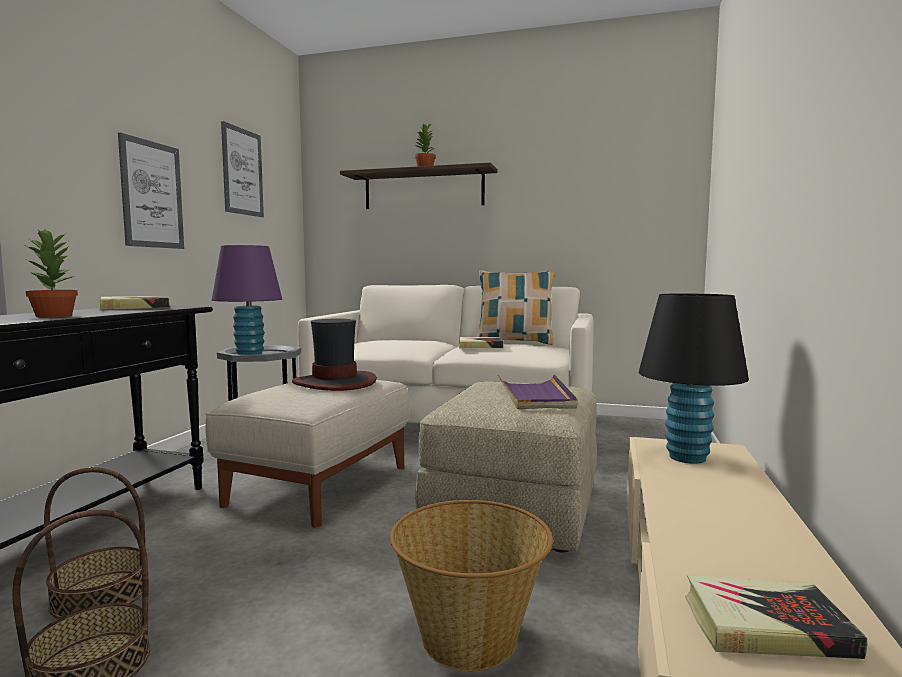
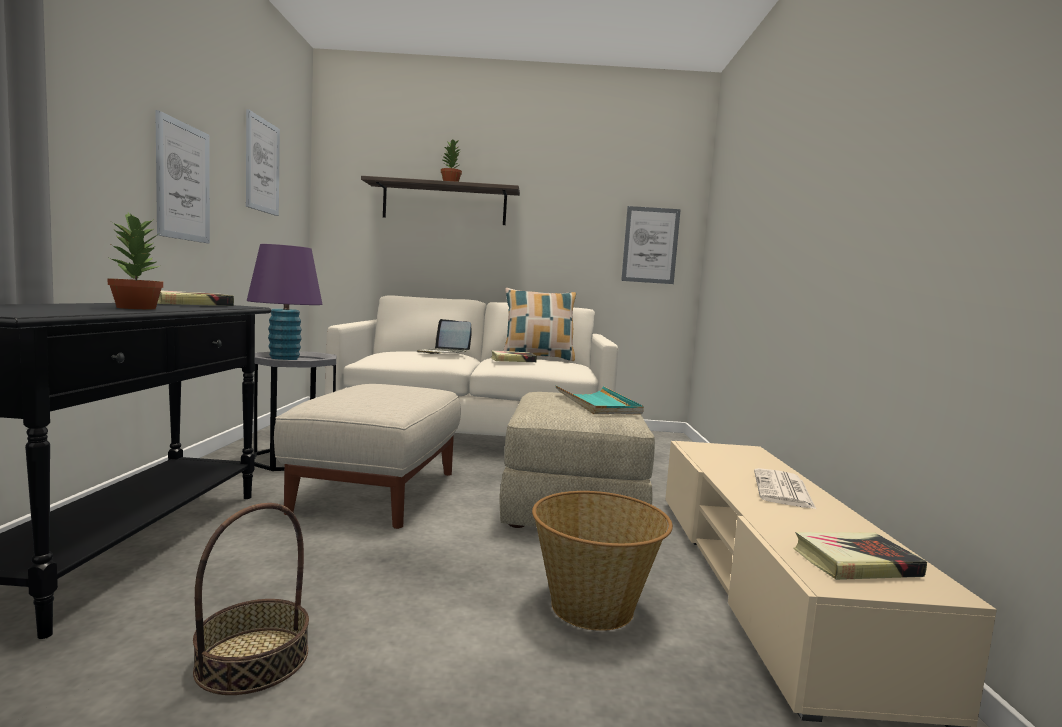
camera: 15 degrees left, 0 degrees up
basket [44,467,149,619] -> none
hat [292,318,377,391] -> none
purple tray [498,375,577,409] -> turquoise tray [555,385,644,414]
black table lamp [639,293,749,464] -> none
none -> laptop [417,319,472,354]
none -> picture [621,206,681,284]
none -> newspaper [754,468,817,510]

